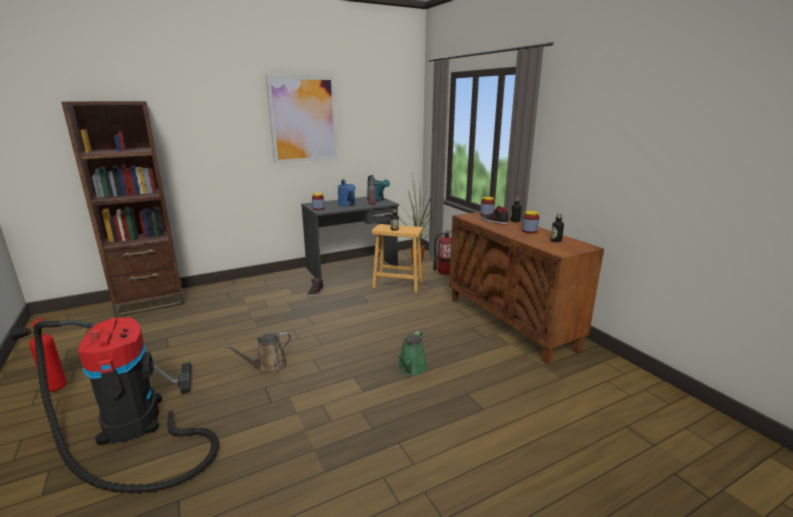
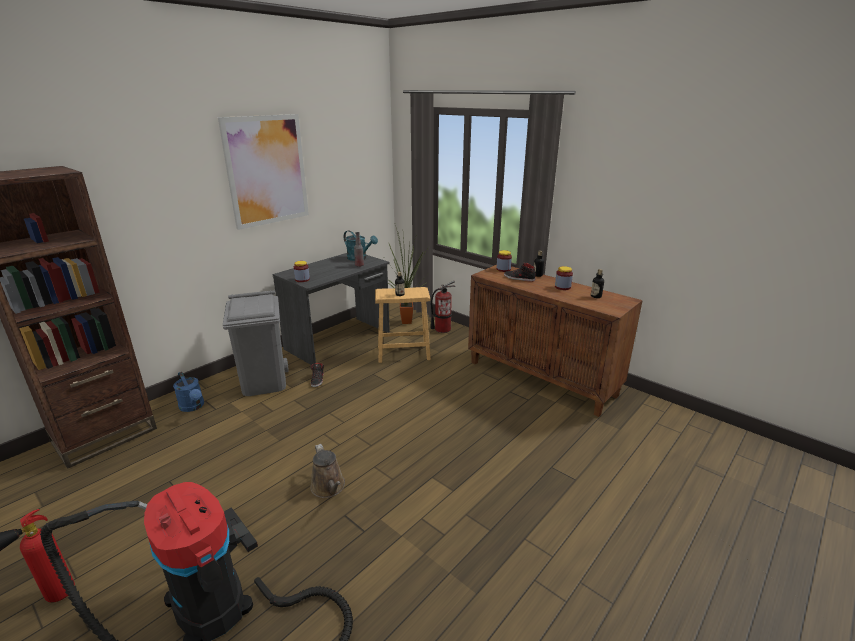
camera: 20 degrees left, 5 degrees up
brown watering can [224,332,291,373] -> brown watering can turned 60 degrees counterclockwise [310,444,345,498]
blue watering can [337,179,356,206] -> blue watering can moved to [173,372,204,412]
green watering can [396,331,428,376] -> none
none -> grey trash can [223,290,289,396]

